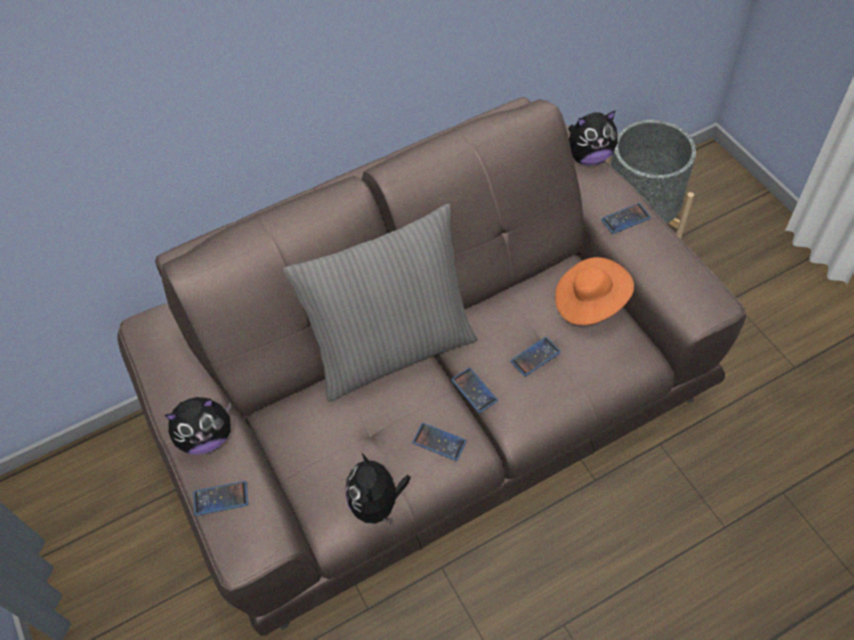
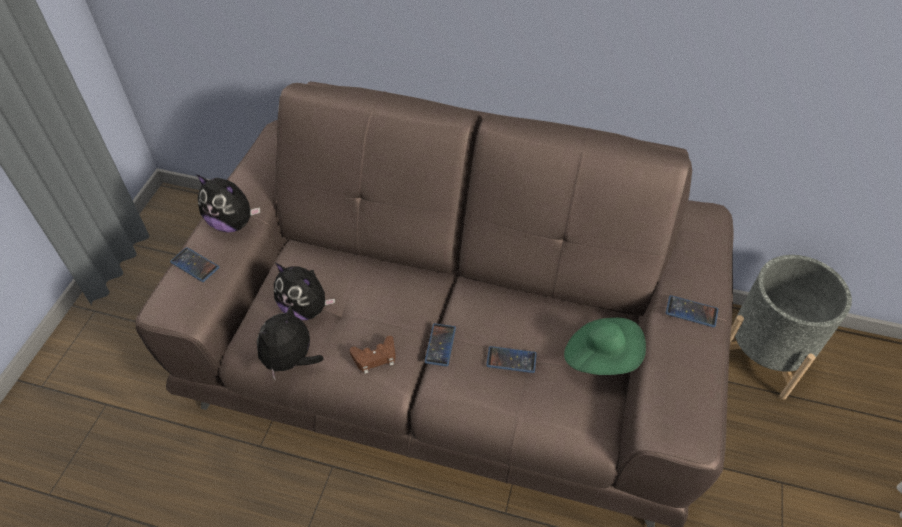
camera: 40 degrees right, 5 degrees down
grey pillow [283,204,478,402] -> none
phone [412,423,467,461] -> brown game controller [350,336,396,374]
orange hat [555,257,634,325] -> green hat [564,318,646,375]
plush toy [568,110,618,166] -> plush toy moved to [274,263,335,320]

